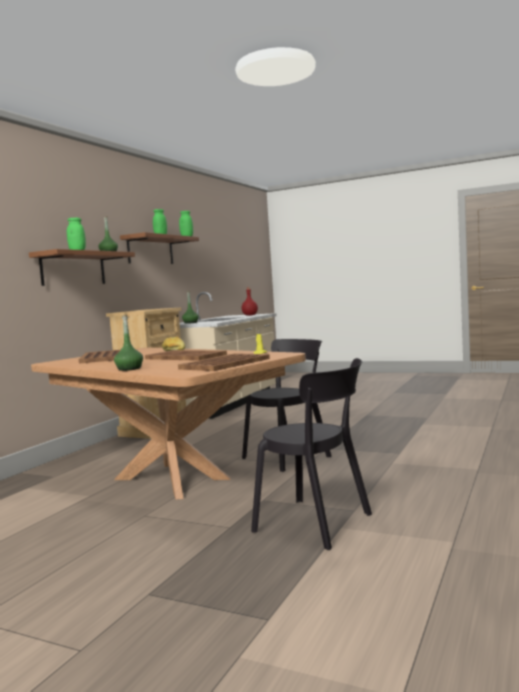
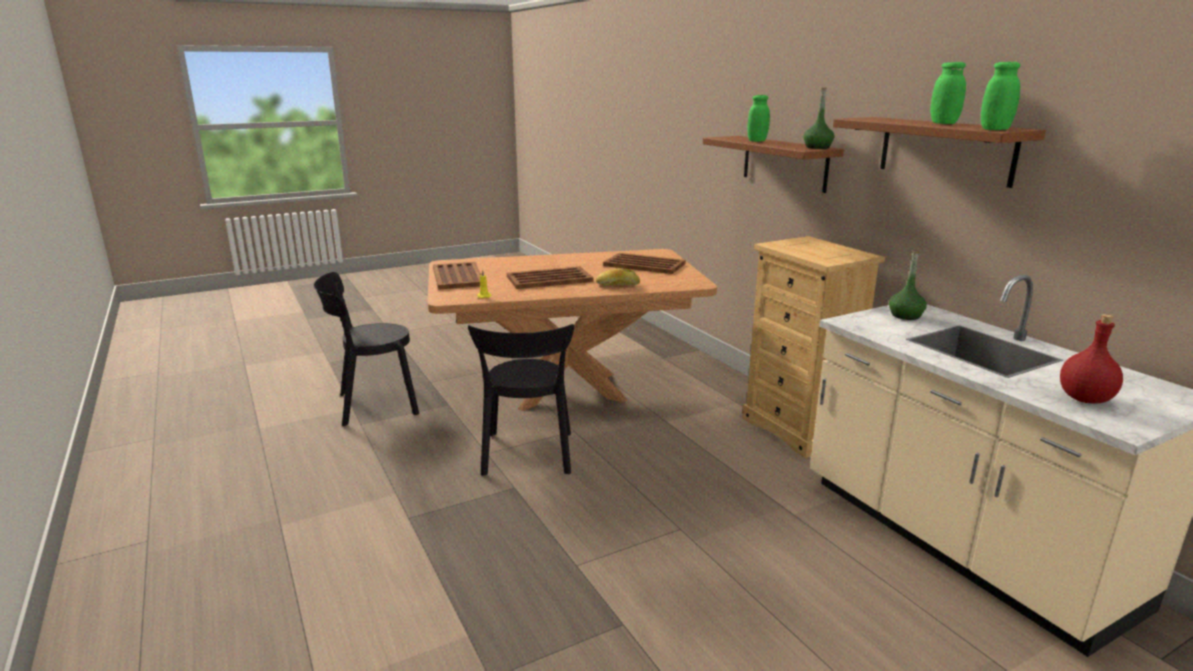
camera: 125 degrees right, 15 degrees up
green bottle [114,315,143,371] -> none

